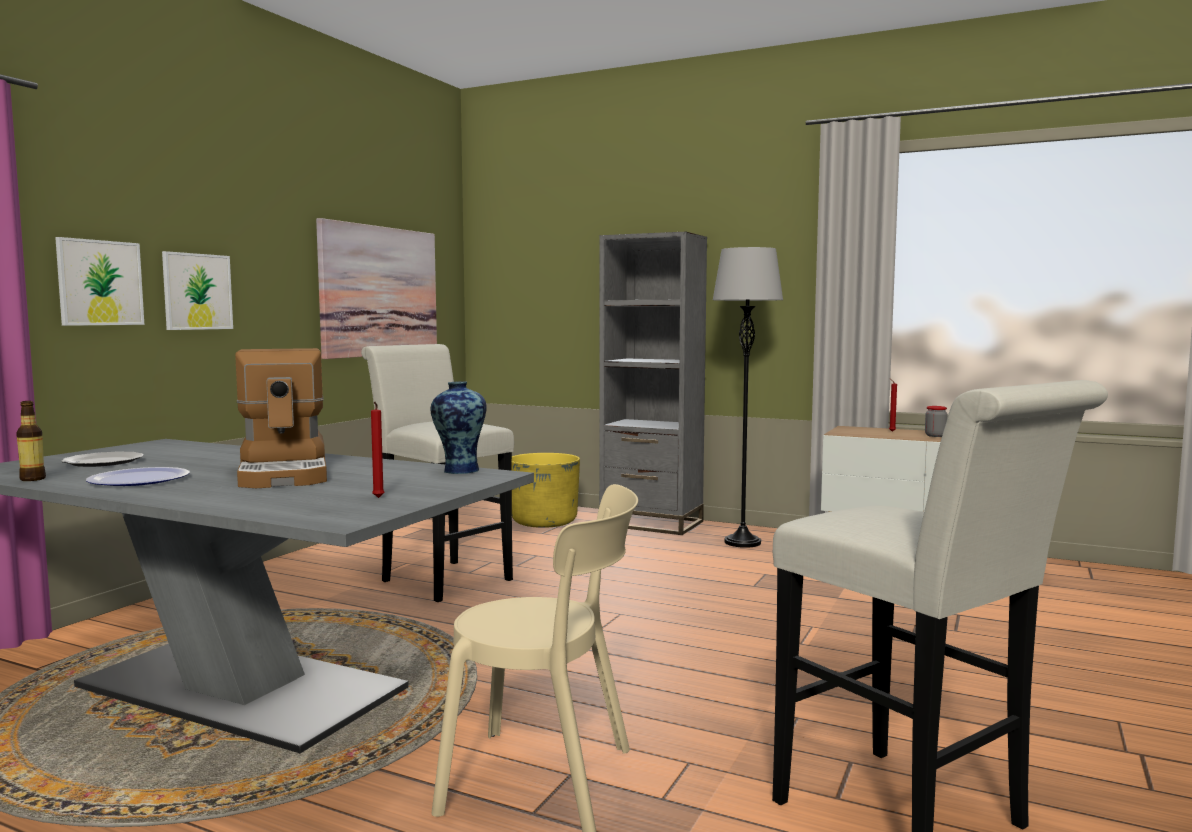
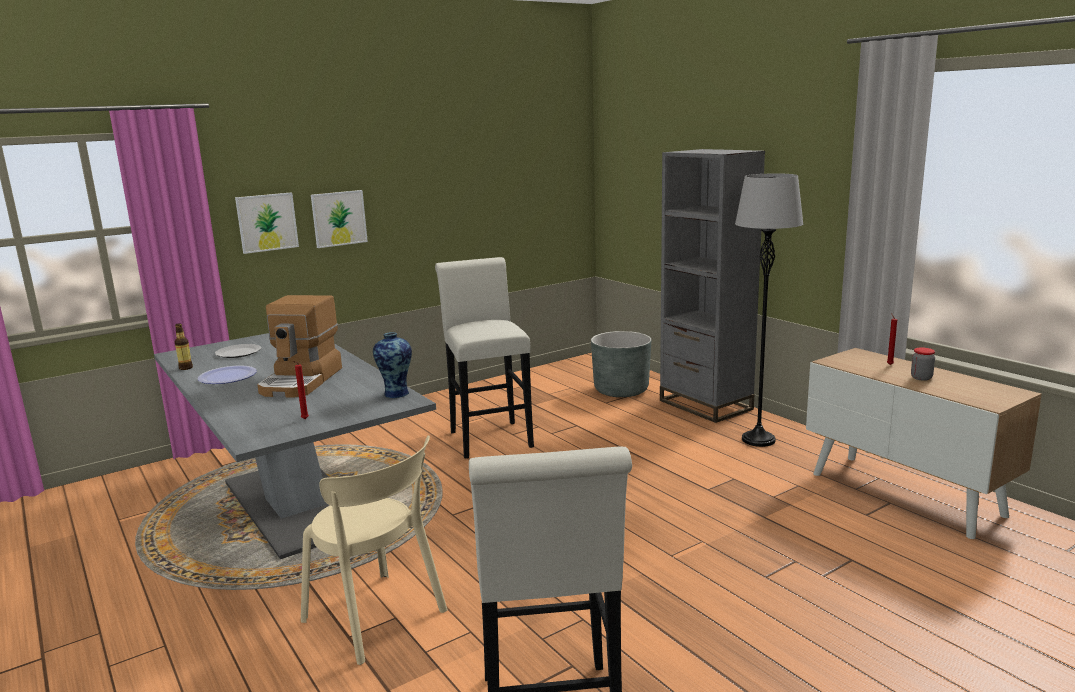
camera: 30 degrees right, 10 degrees up
picture [316,218,437,359] -> none
yellow planter [512,453,580,528] -> grey planter [591,331,651,397]

